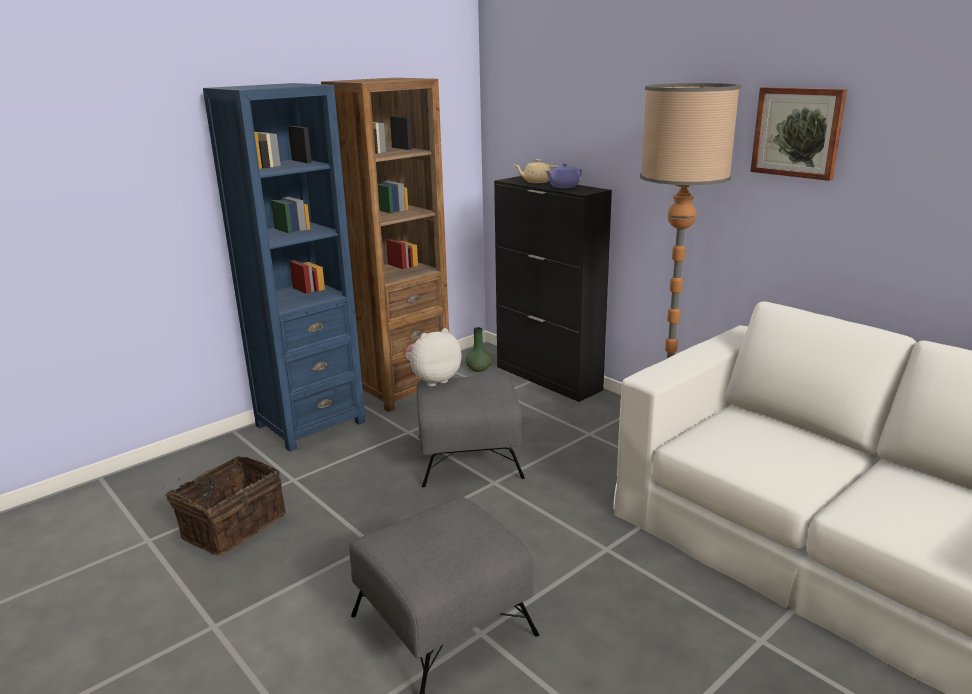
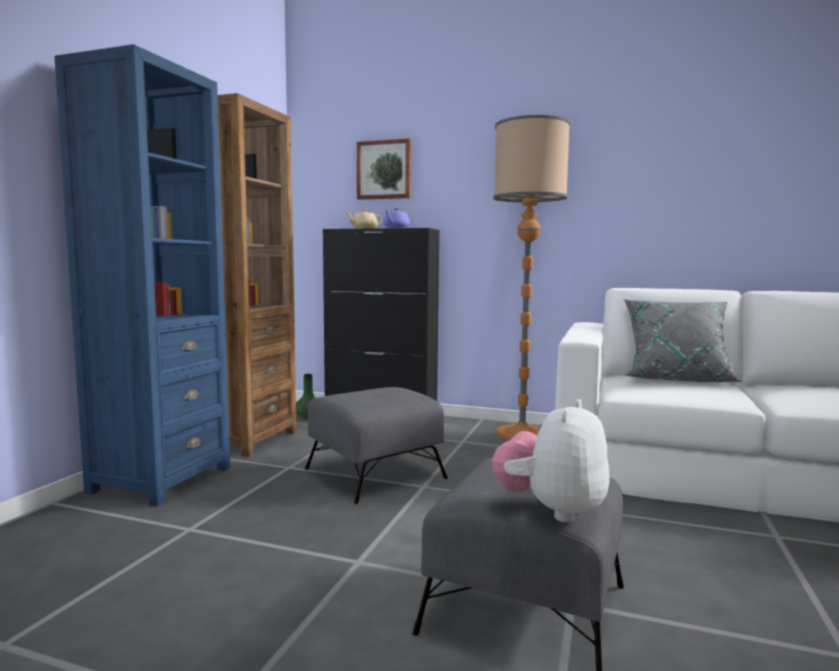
camera: 30 degrees left, 15 degrees down
basket [163,456,286,556] -> none
plush toy [406,328,461,386] -> plush toy moved to [492,399,609,522]
picture [750,87,847,181] -> picture moved to [357,138,411,200]
none -> grey pillow [624,299,743,382]

